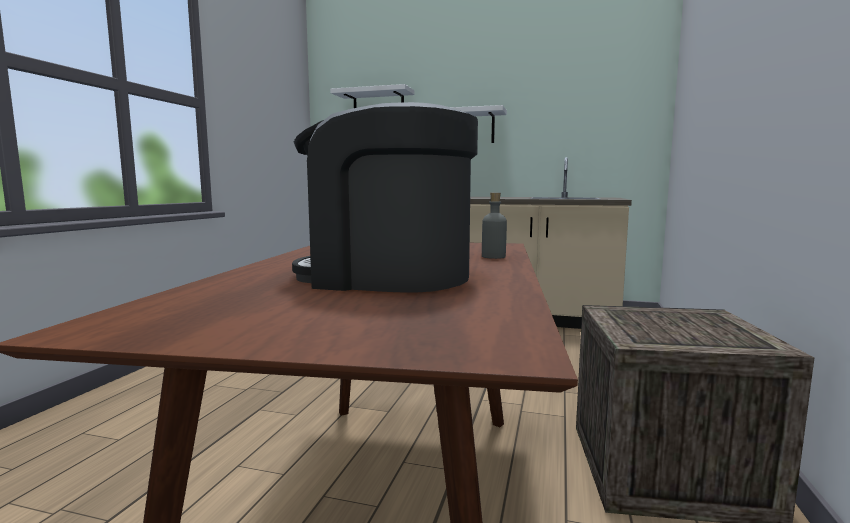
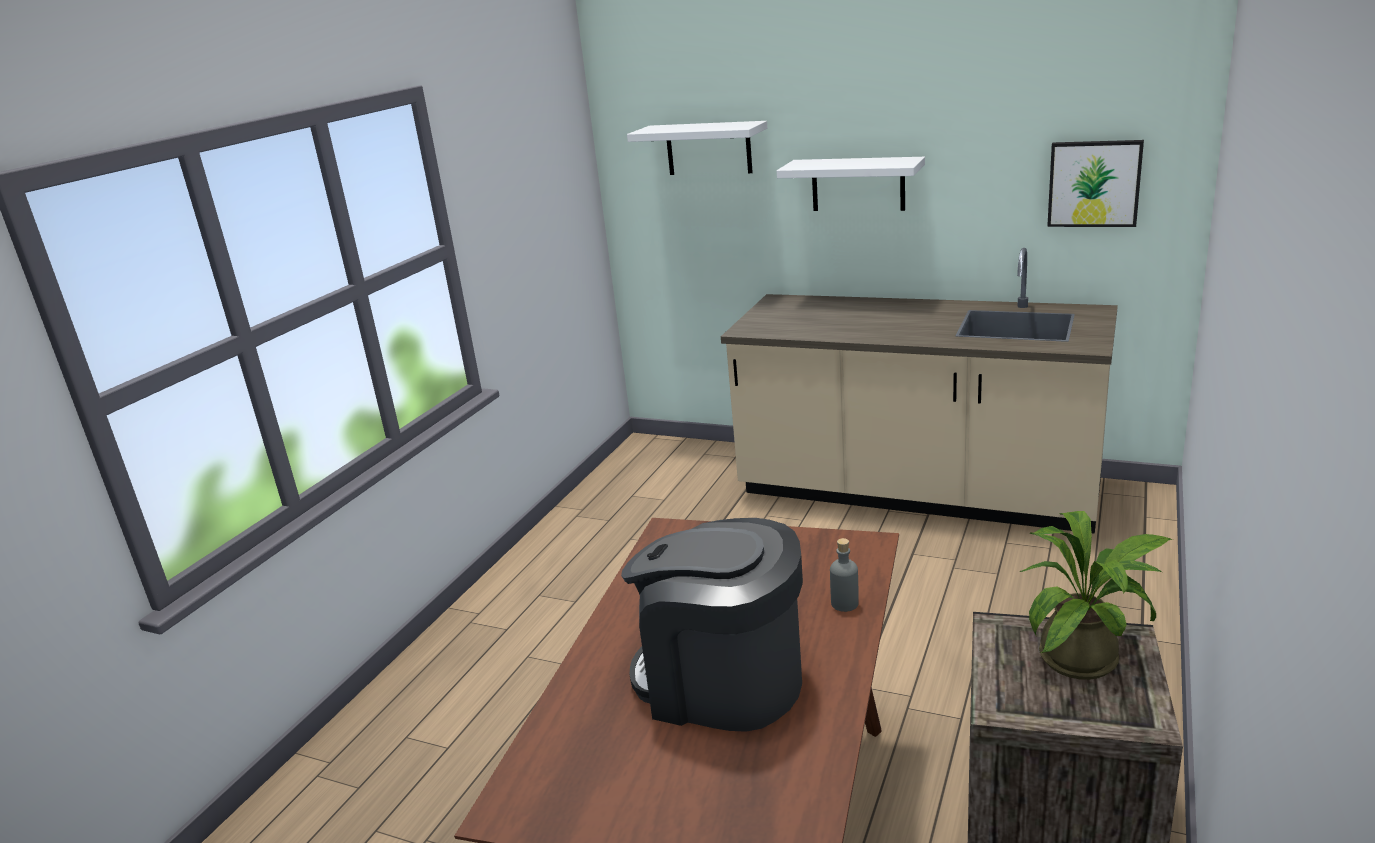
camera: 10 degrees right, 15 degrees up
none -> potted plant [1019,511,1173,680]
none -> picture [1047,140,1144,227]

